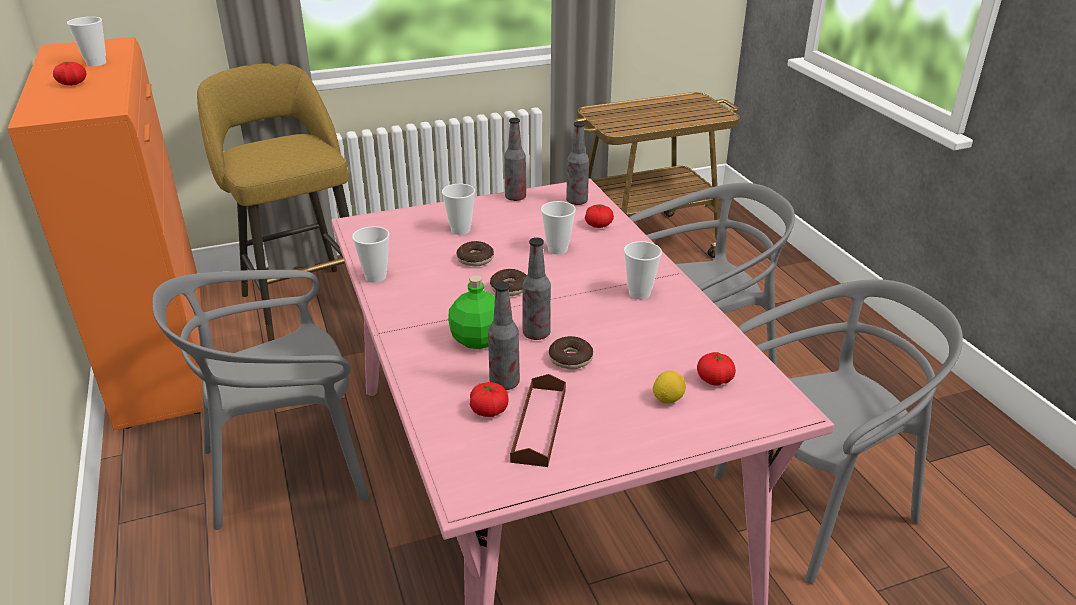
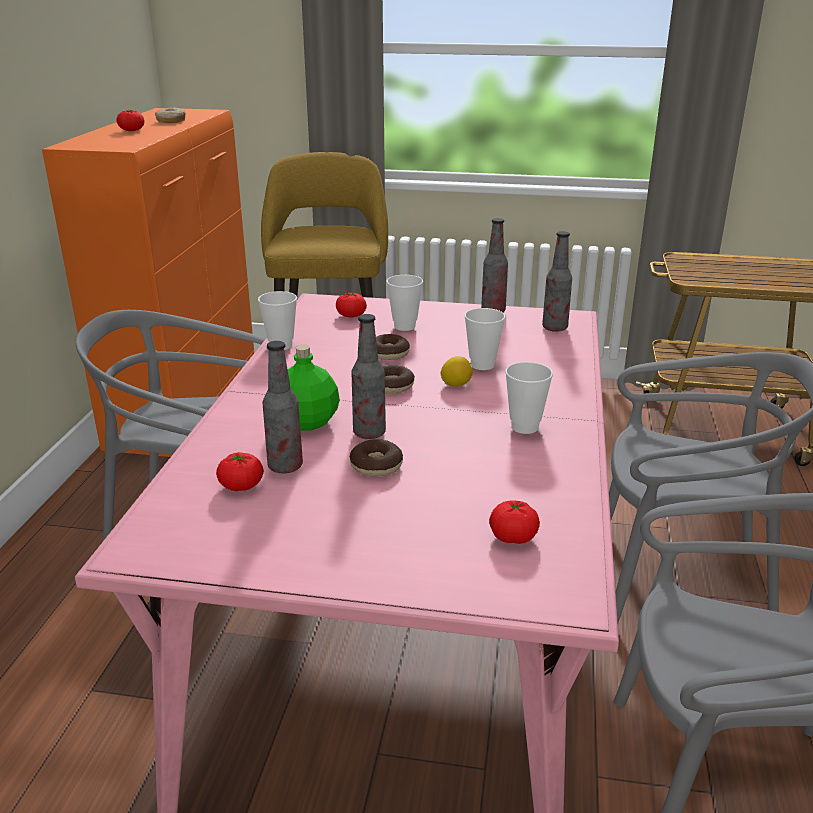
camera: 30 degrees right, 5 degrees down
cup [67,17,106,66] -> donut [155,107,186,123]
brown tray [510,374,566,467] -> none
tomato [585,204,614,228] -> tomato moved to [336,292,367,317]
lemon [653,371,686,404] -> lemon moved to [441,356,473,387]

